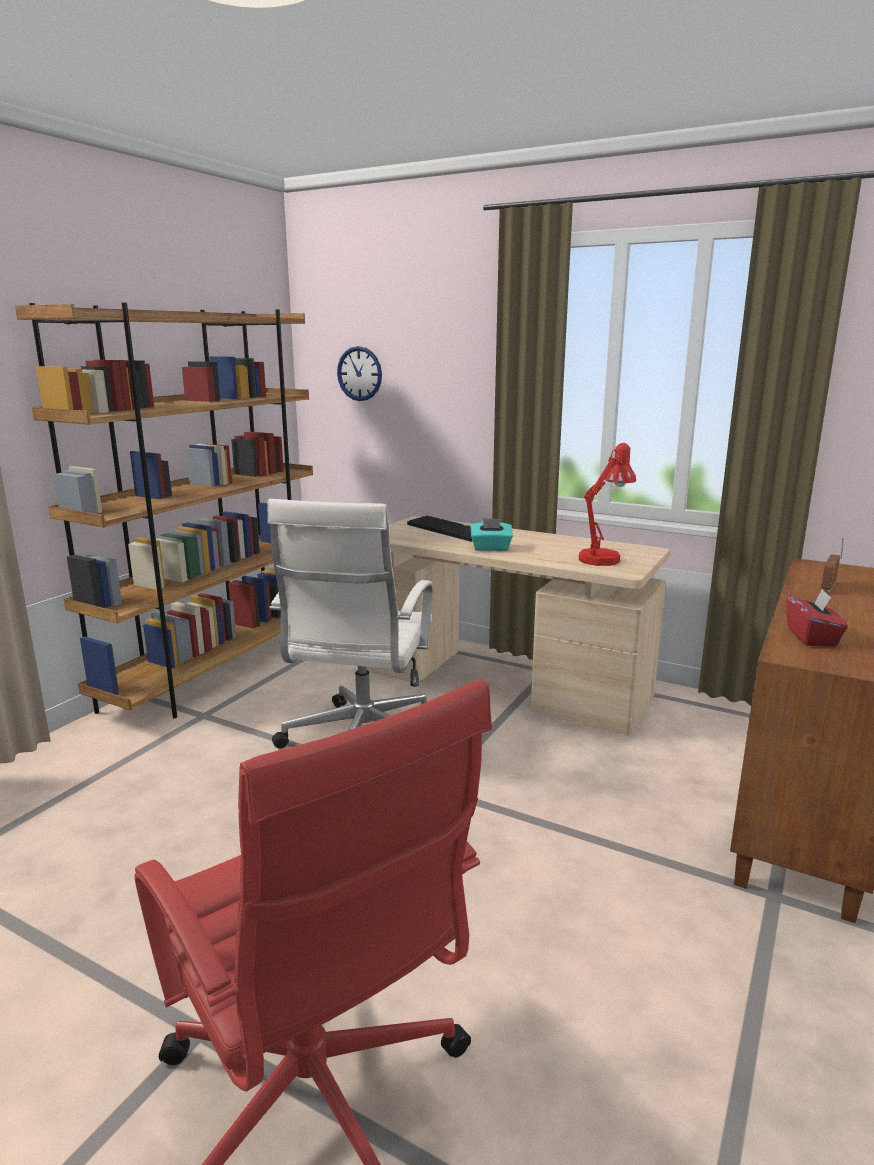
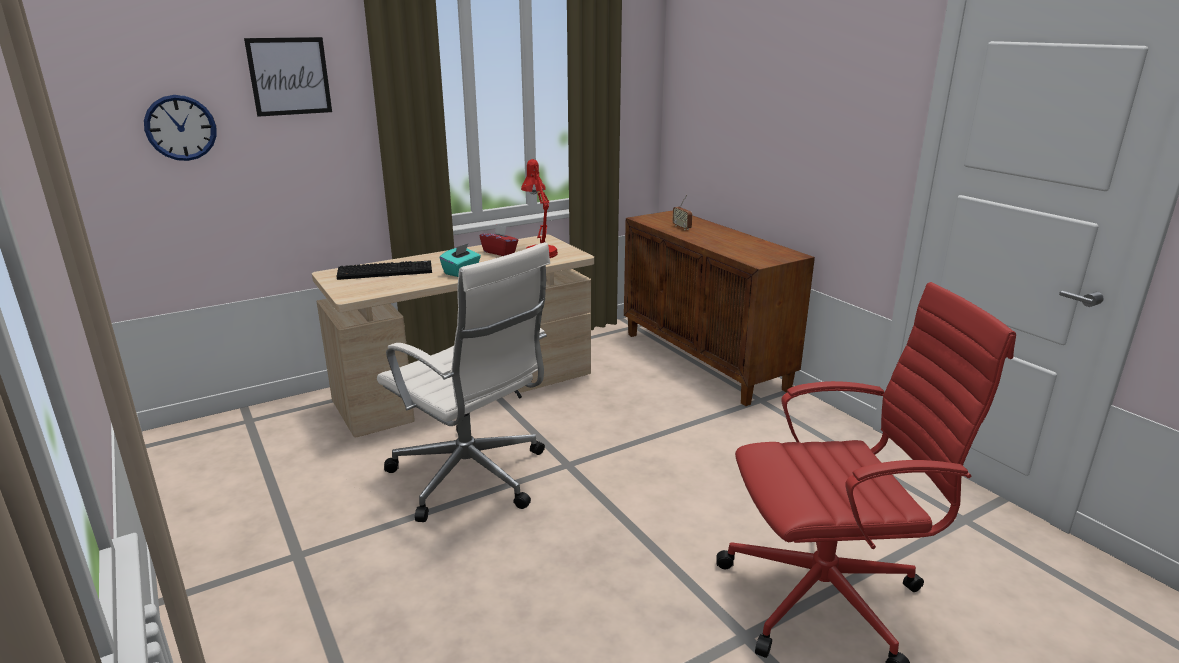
camera: 60 degrees left, 5 degrees up
brown bookcase [15,302,313,718] -> none
red tissue box [786,589,848,647] -> red tissue box moved to [480,225,519,256]
none -> picture [244,37,332,117]

